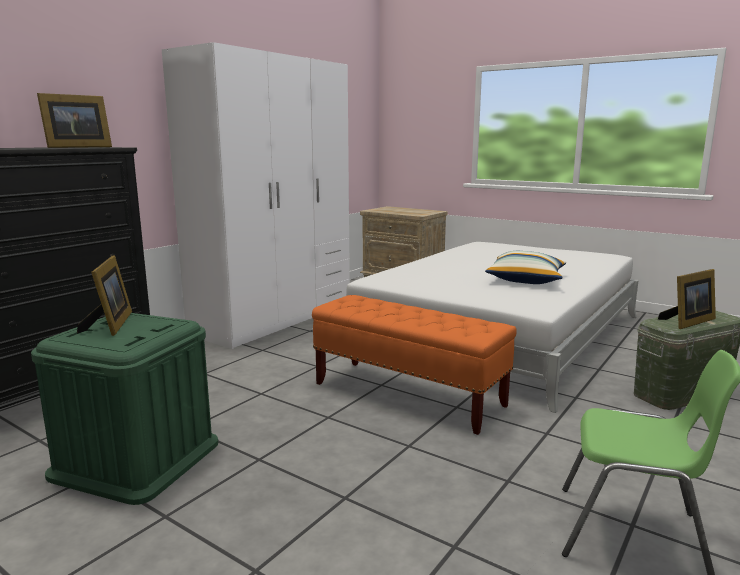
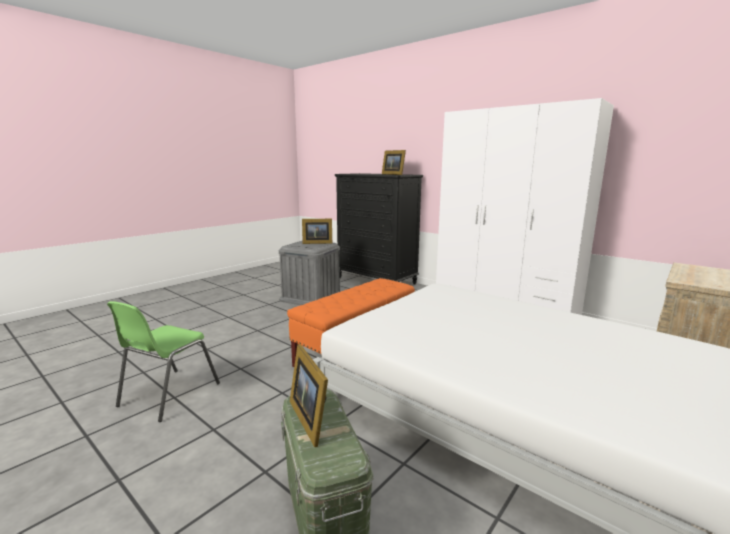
camera: 95 degrees right, 0 degrees up
green storage box [31,313,218,505] -> grey storage box [279,240,341,305]
pillow [485,251,566,284] -> none

